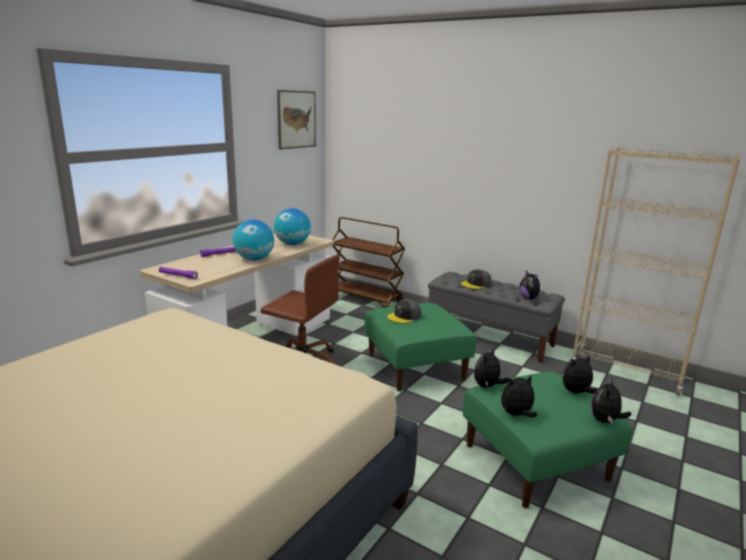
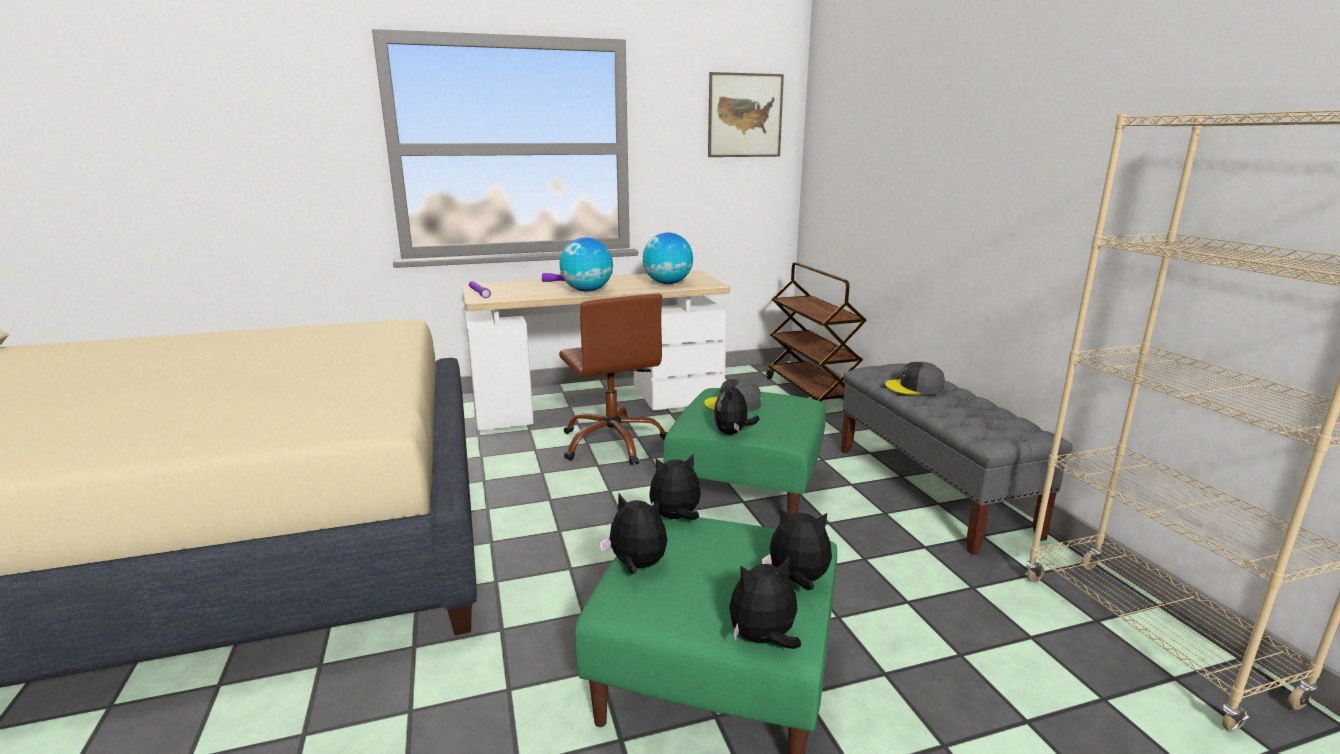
camera: 40 degrees right, 0 degrees up
plush toy [519,271,544,299] -> plush toy moved to [714,381,759,435]

